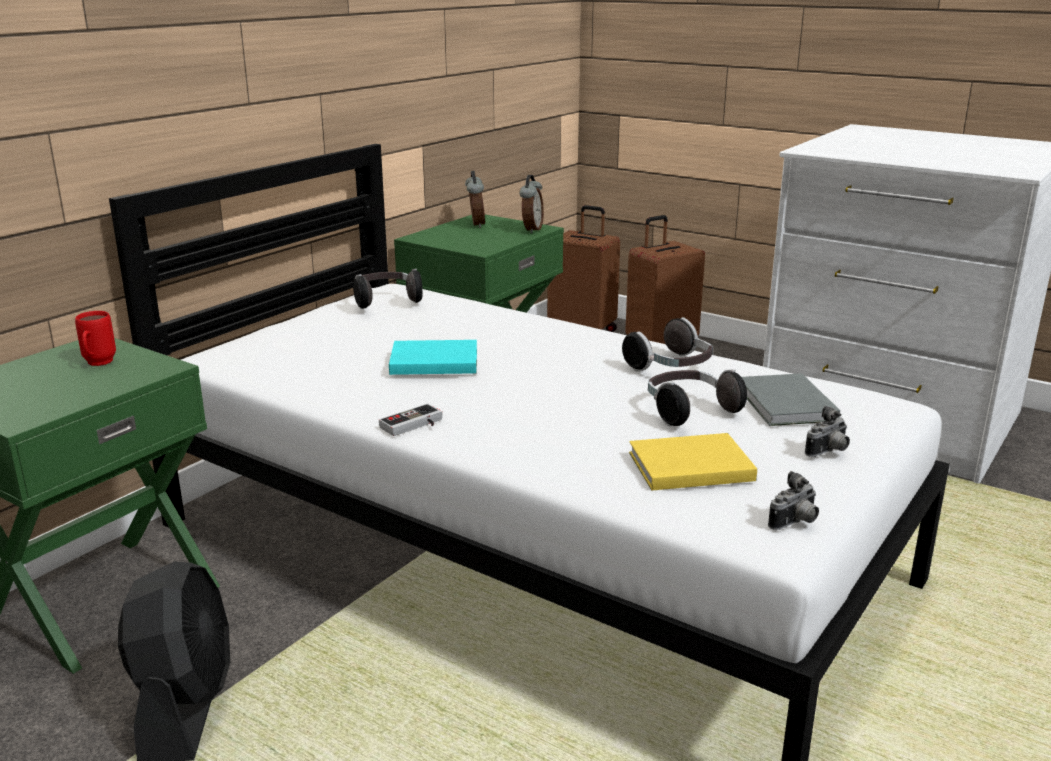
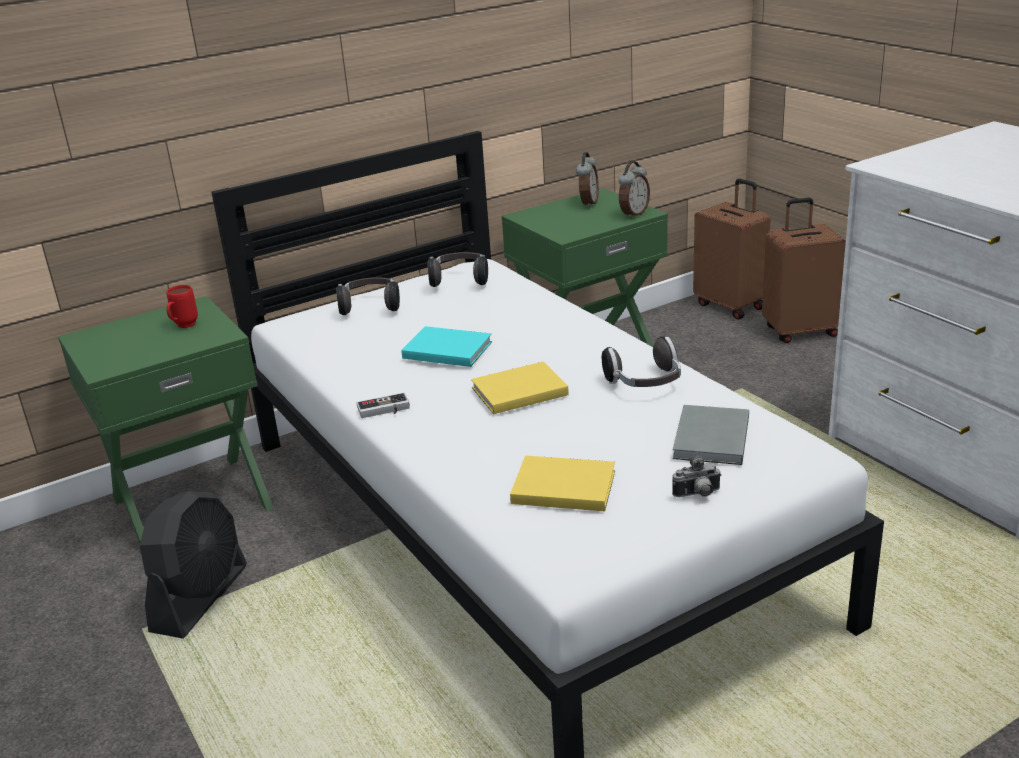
camera: 25 degrees right, 5 degrees up
headphones [648,369,747,426] -> headphones moved to [336,277,400,315]
camera [768,471,819,530] -> none
none -> yellow book [471,361,569,414]

